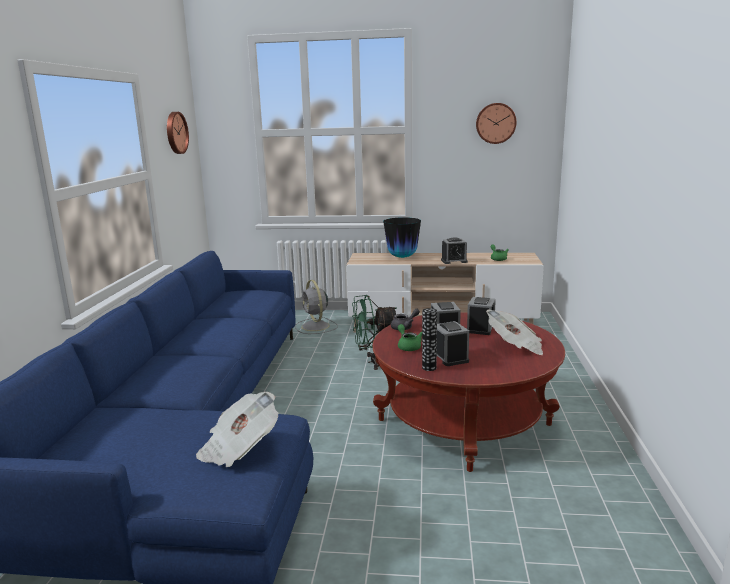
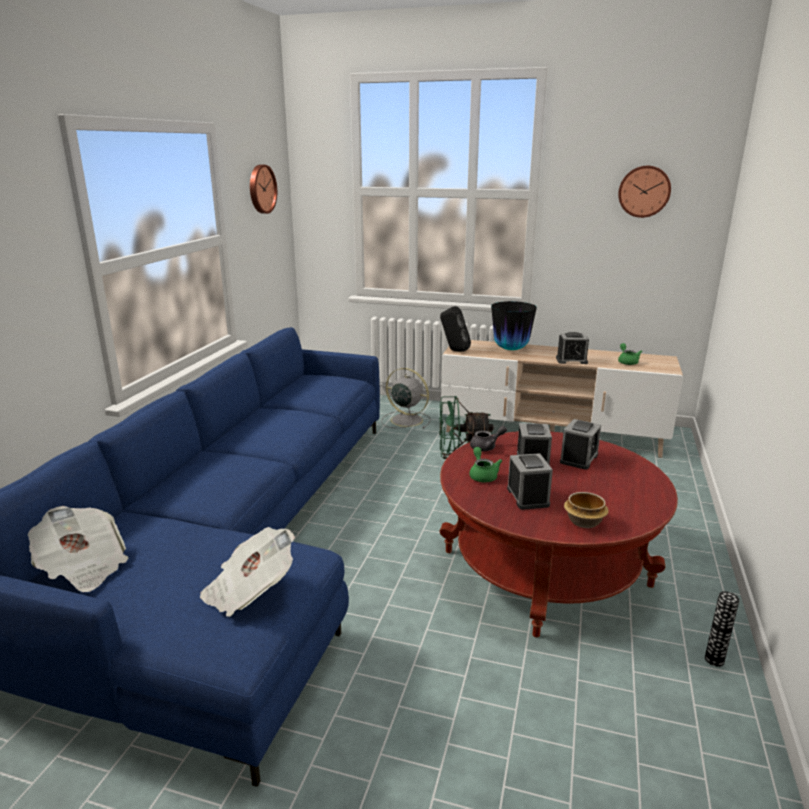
camera: 10 degrees right, 5 degrees up
grey fan [295,280,338,334] -> grey fan turned 135 degrees clockwise [381,368,431,429]
vase [422,308,437,371] -> vase moved to [705,591,740,667]
newspaper [486,309,543,355] -> newspaper moved to [28,506,128,592]
none -> black speaker [440,306,471,352]
none -> bowl [564,492,609,528]

